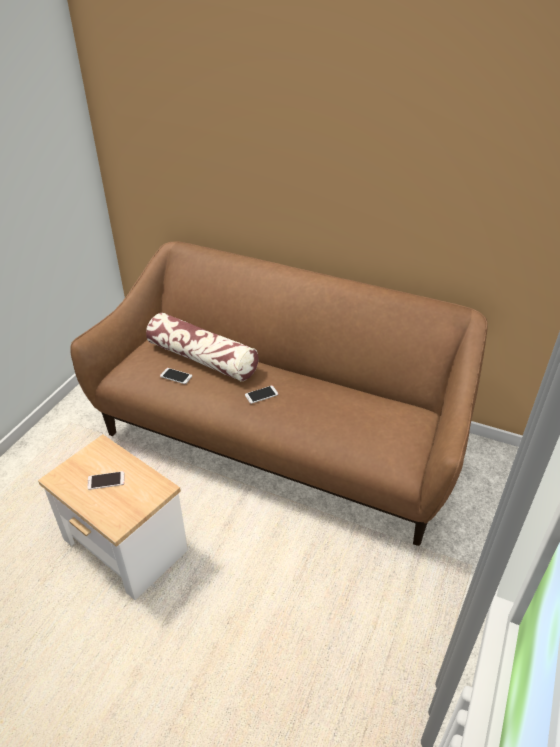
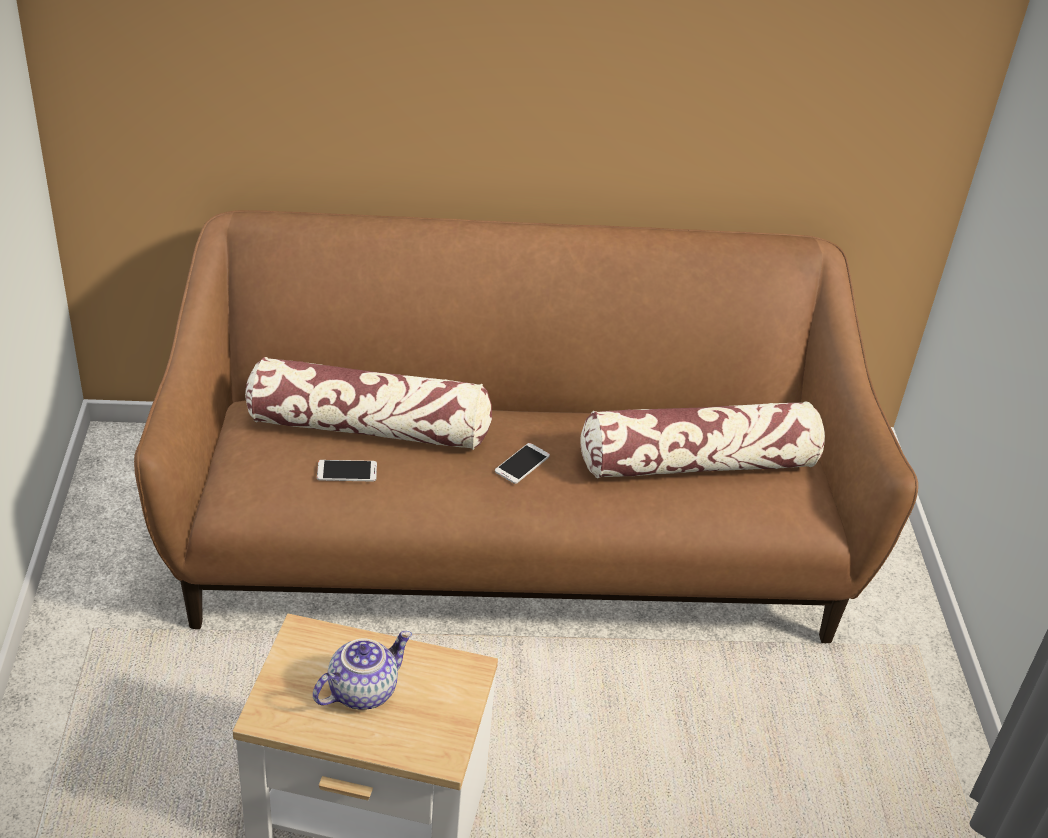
camera: 30 degrees left, 0 degrees up
phone [87,471,124,490] -> teapot [313,631,412,710]
none -> pillow [581,401,825,478]

